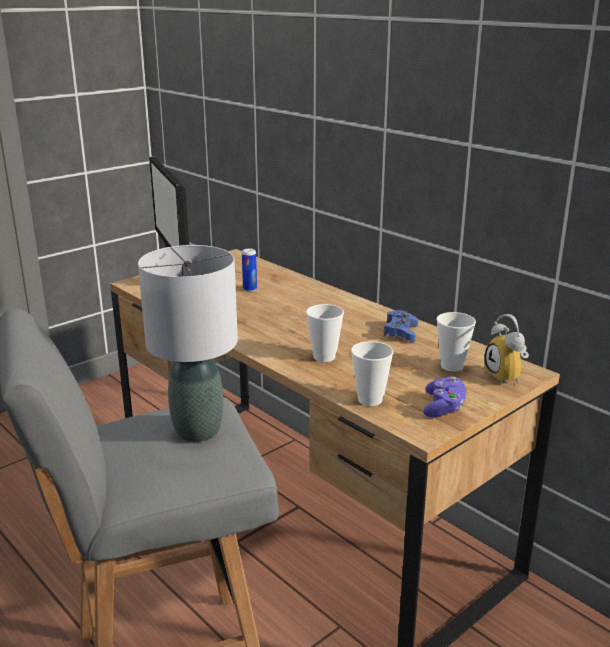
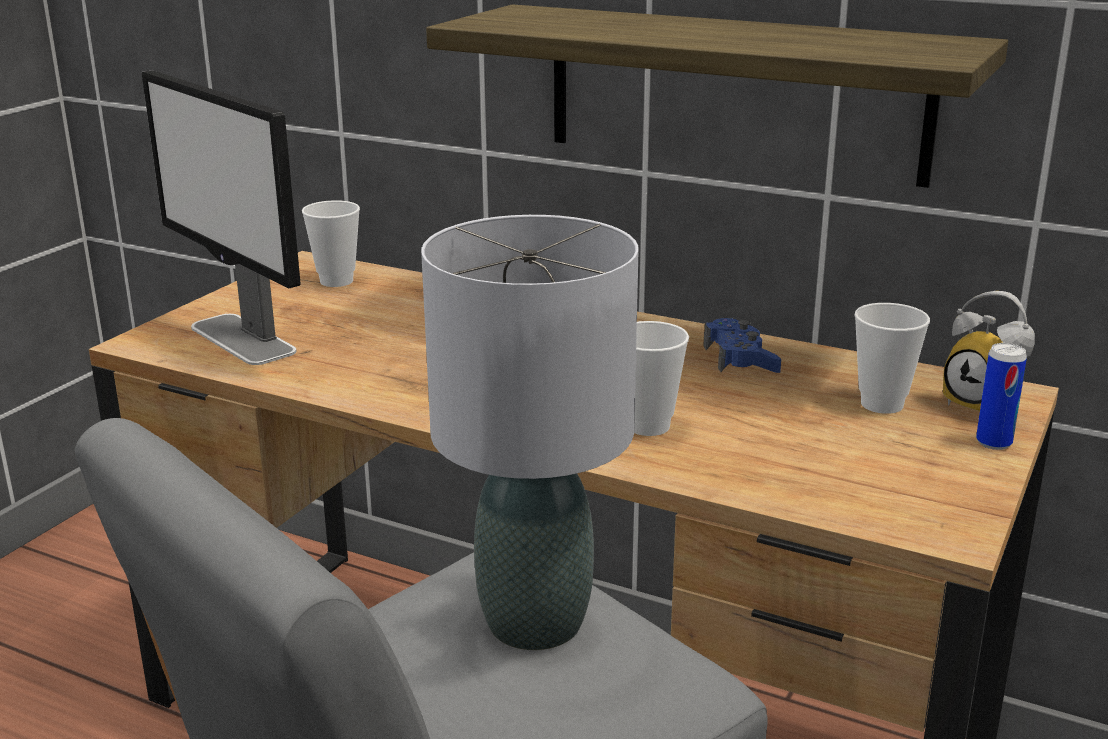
camera: 20 degrees left, 0 degrees up
can [242,249,257,292] -> can moved to [976,343,1027,450]
cup [351,341,394,406] -> cup moved to [302,200,360,287]
purple game controller [423,377,466,418] -> none
none -> shelf [426,4,1008,188]

